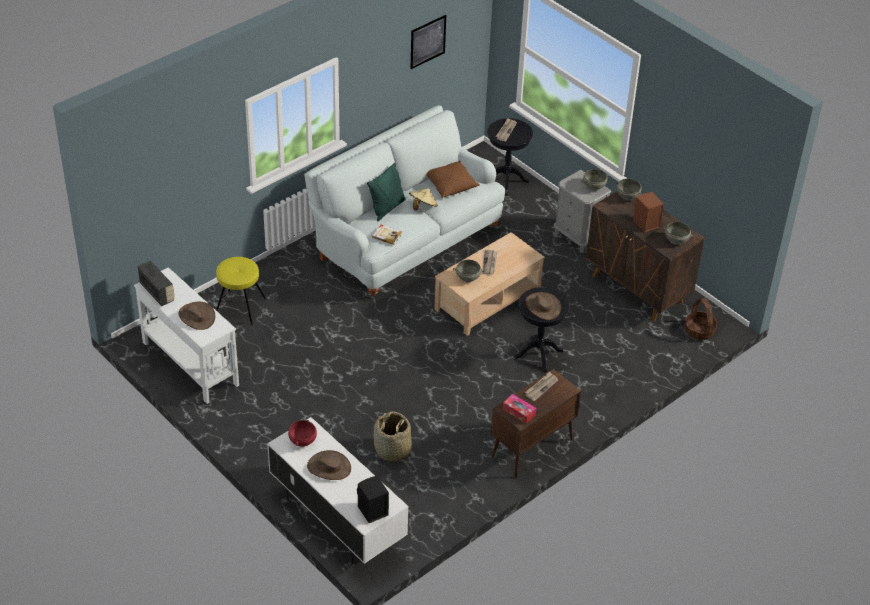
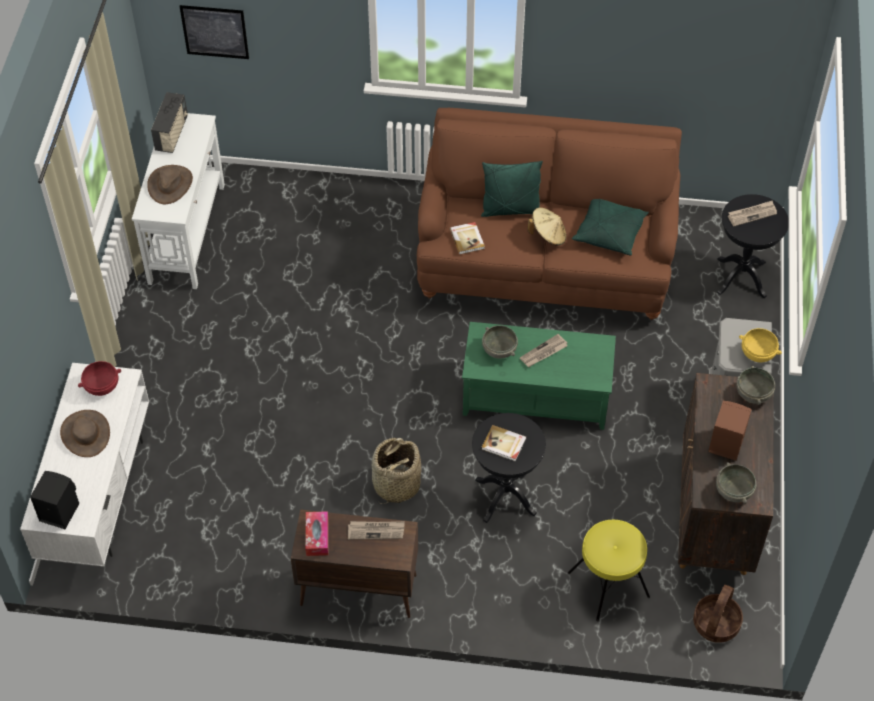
camera: 50 degrees right, 10 degrees up
yellow stool [216,257,266,325] -> yellow stool moved to [568,520,650,621]
white sofa [304,105,505,297] -> brown sofa [417,108,682,320]
basket [374,412,412,462] -> basket moved to [372,438,421,504]
picture [411,15,446,69] -> picture moved to [180,5,249,59]
brown pillow [426,161,480,198] -> green pillow [572,199,649,256]
beige coffee table [434,232,545,336] -> green coffee table [462,322,616,430]
brown hat [525,292,561,320] -> book [482,425,526,462]
grey bowl [582,169,609,191] -> yellow bowl [739,328,782,362]

